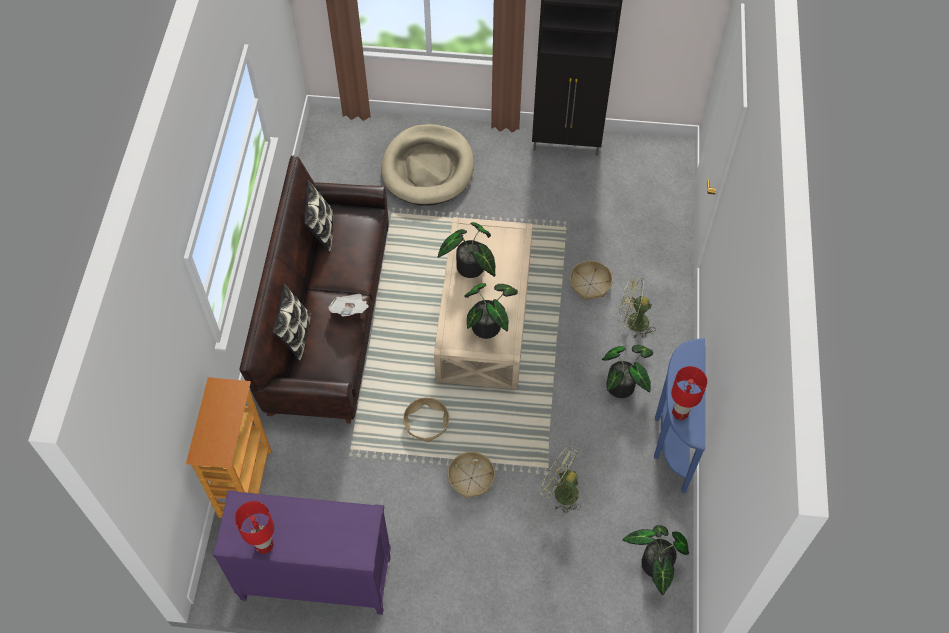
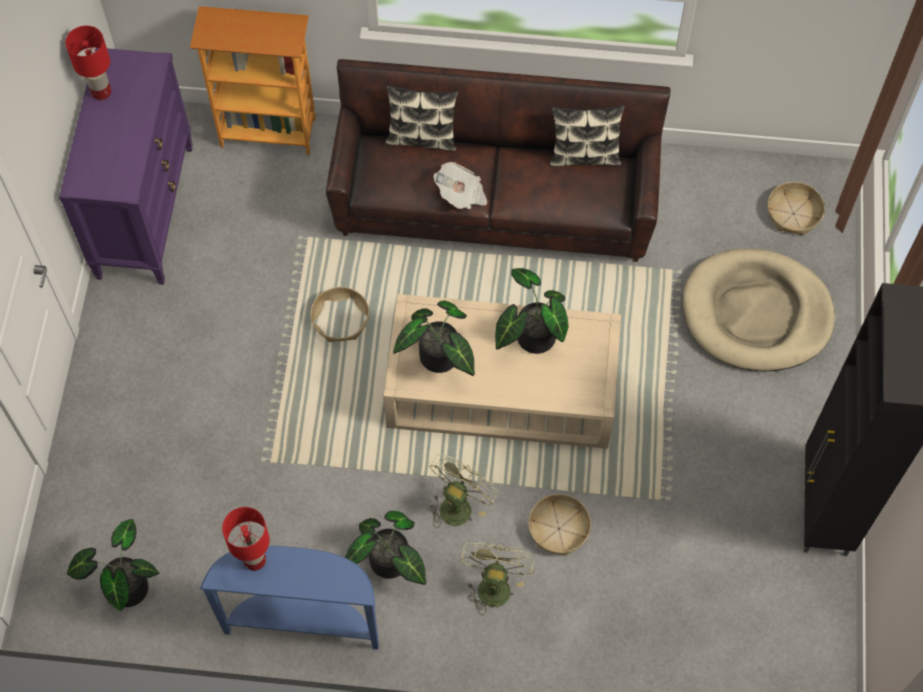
camera: 90 degrees right, 5 degrees up
basket [448,452,495,498] -> basket moved to [767,182,825,235]
green fan [539,447,581,513] -> green fan moved to [429,454,497,528]

